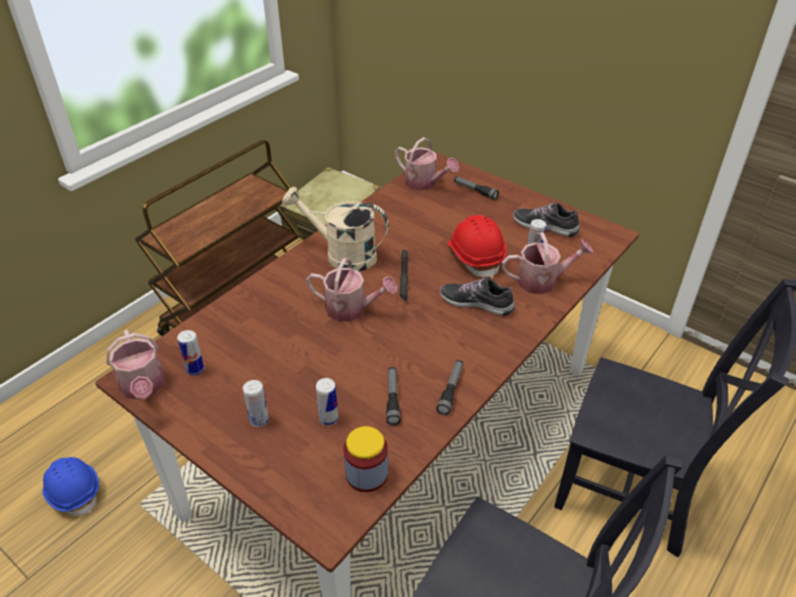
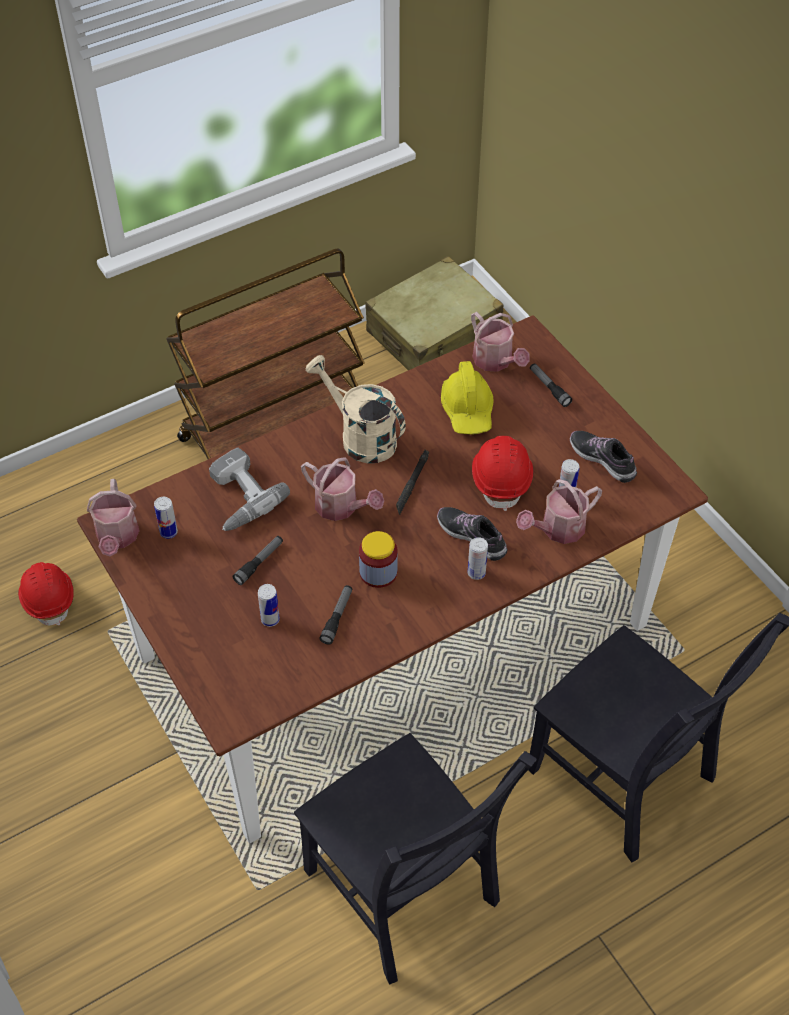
camera: 20 degrees right, 10 degrees up
blue hard hat [43,457,99,516] -> red hard hat [18,562,74,626]
can [243,380,269,427] -> can moved to [468,538,488,580]
jar [343,426,388,492] -> jar moved to [359,531,398,588]
flashlight [436,360,463,415] -> flashlight moved to [233,536,283,585]
watering can [502,233,594,294] -> watering can turned 135 degrees clockwise [516,479,602,544]
none -> power drill [209,448,290,531]
none -> yellow hard hat [441,361,494,435]

